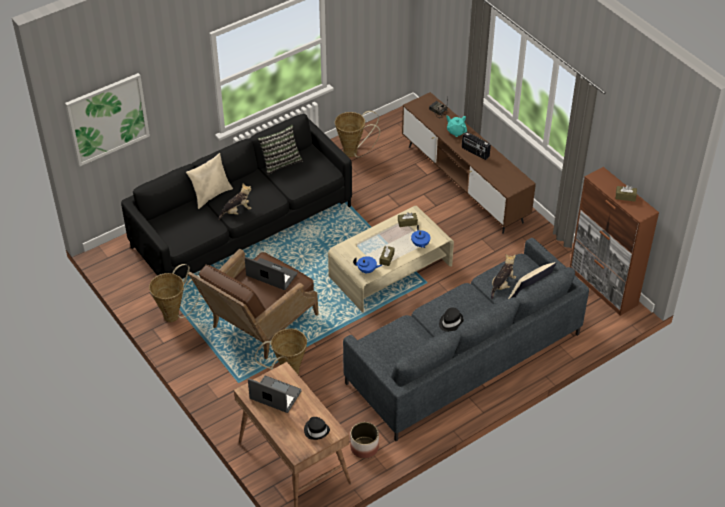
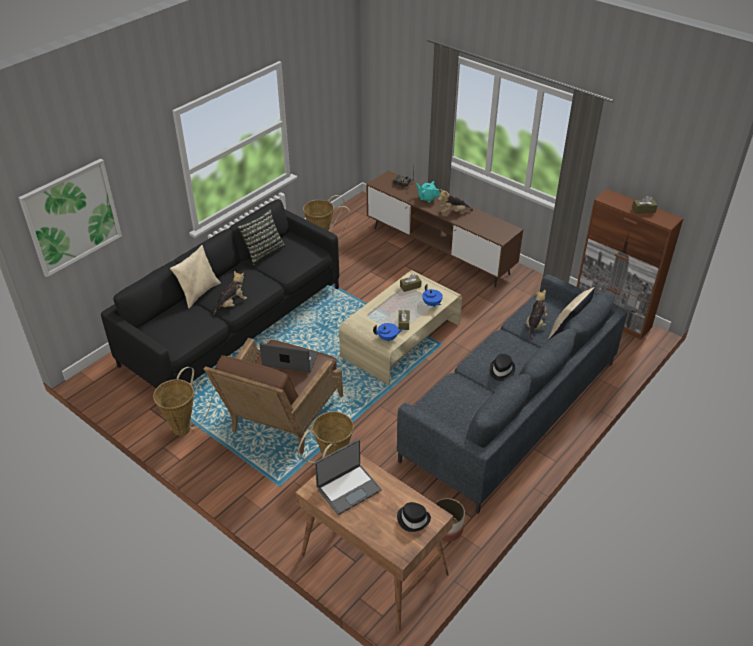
camera: 15 degrees left, 5 degrees down
laptop [248,376,302,413] -> laptop turned 135 degrees clockwise [315,439,382,515]
radio [462,132,491,160] -> plush toy [438,189,473,213]

